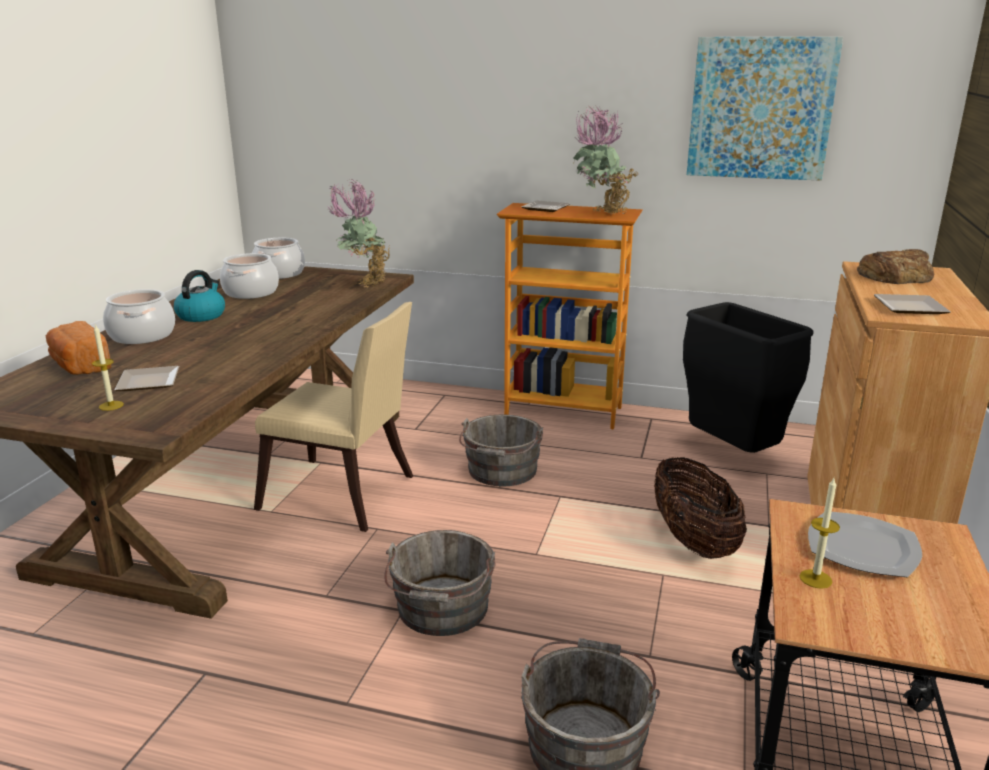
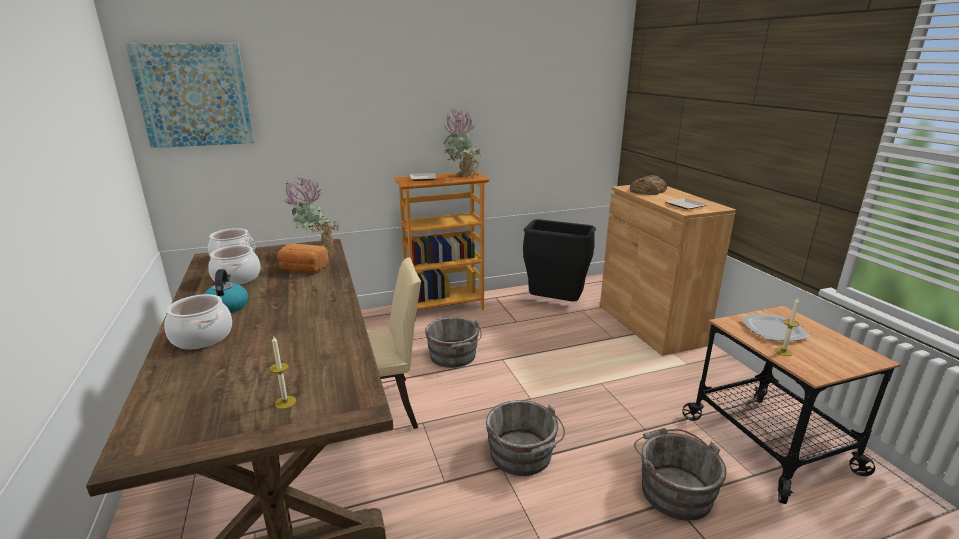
camera: 35 degrees left, 0 degrees up
bread [46,321,111,375] -> bread moved to [277,243,329,273]
plate [115,366,179,391] -> none
basket [654,457,747,559] -> none
picture [687,37,843,181] -> picture moved to [125,43,255,148]

